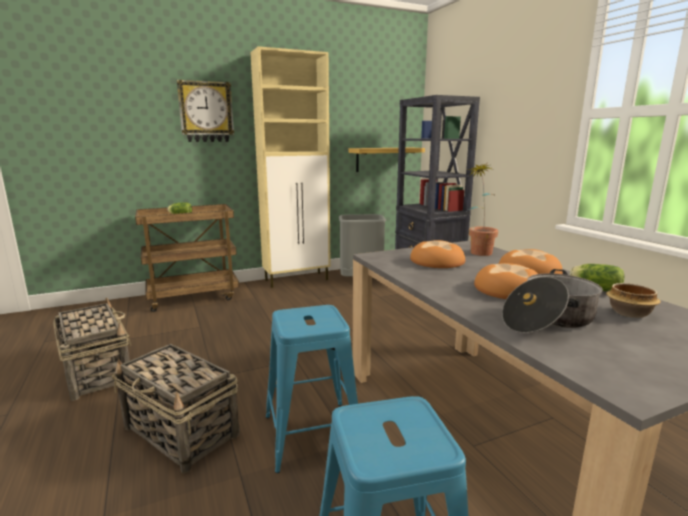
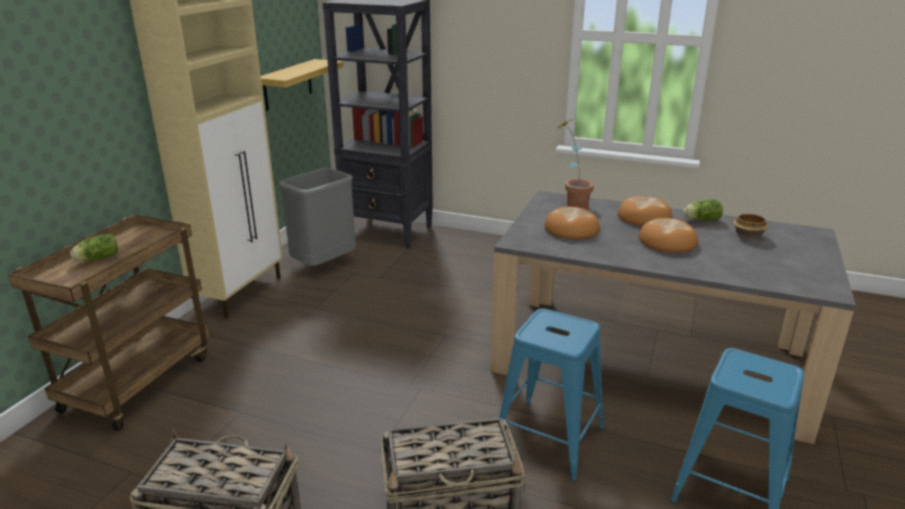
camera: 45 degrees left, 10 degrees up
wall clock [177,79,234,142] -> none
cooking pot [502,269,603,333] -> none

